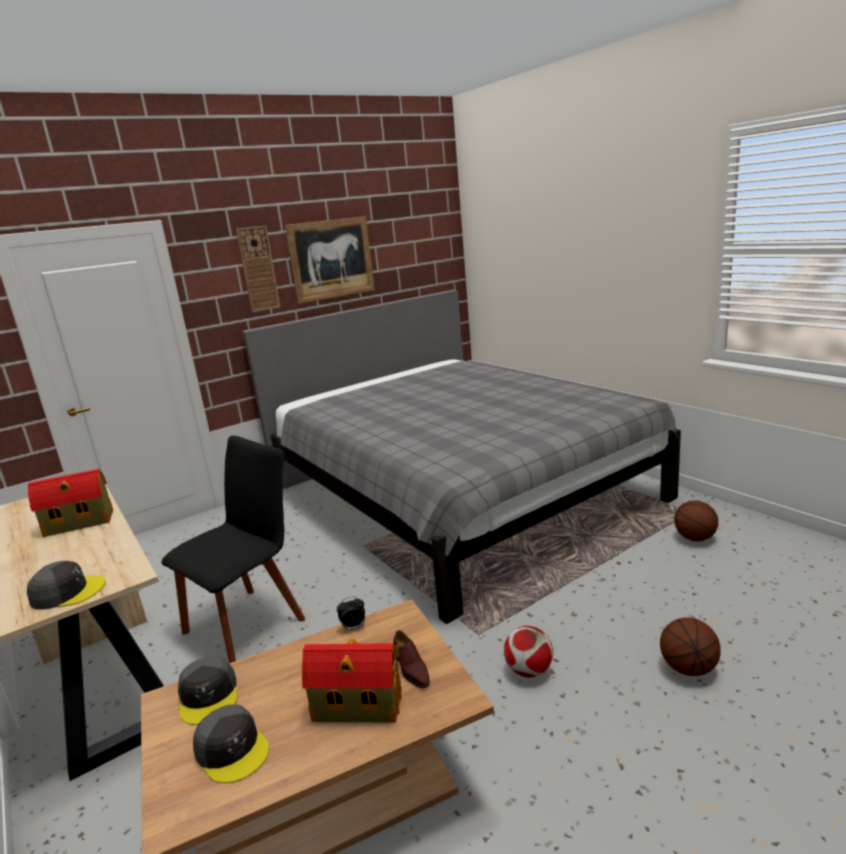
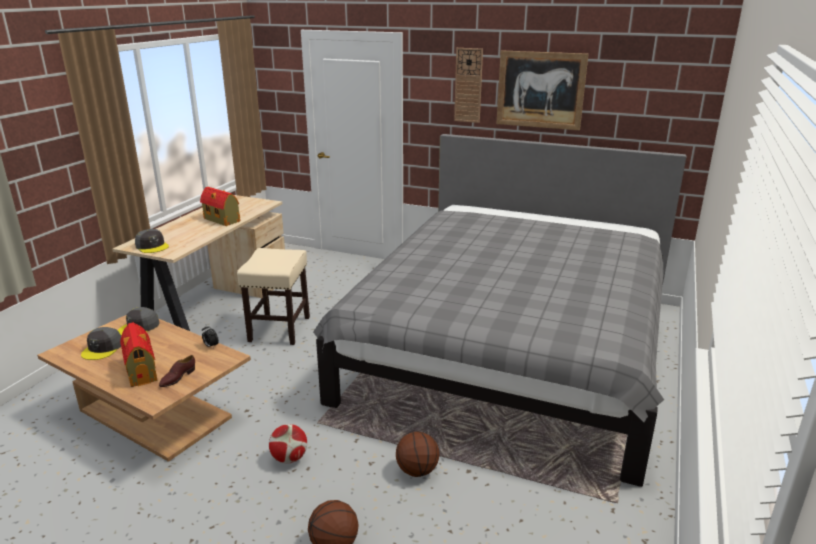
camera: 55 degrees right, 5 degrees up
black chair [161,436,305,663] -> beige stool [237,248,310,345]
basketball [674,500,718,541] -> basketball moved to [396,431,439,477]

